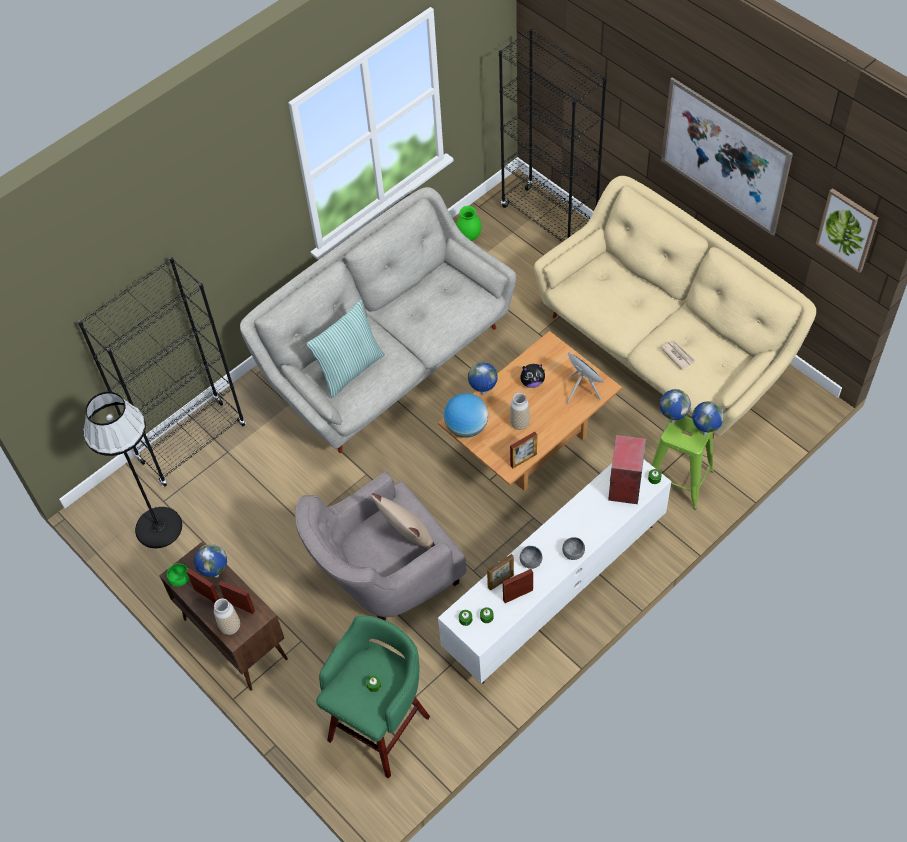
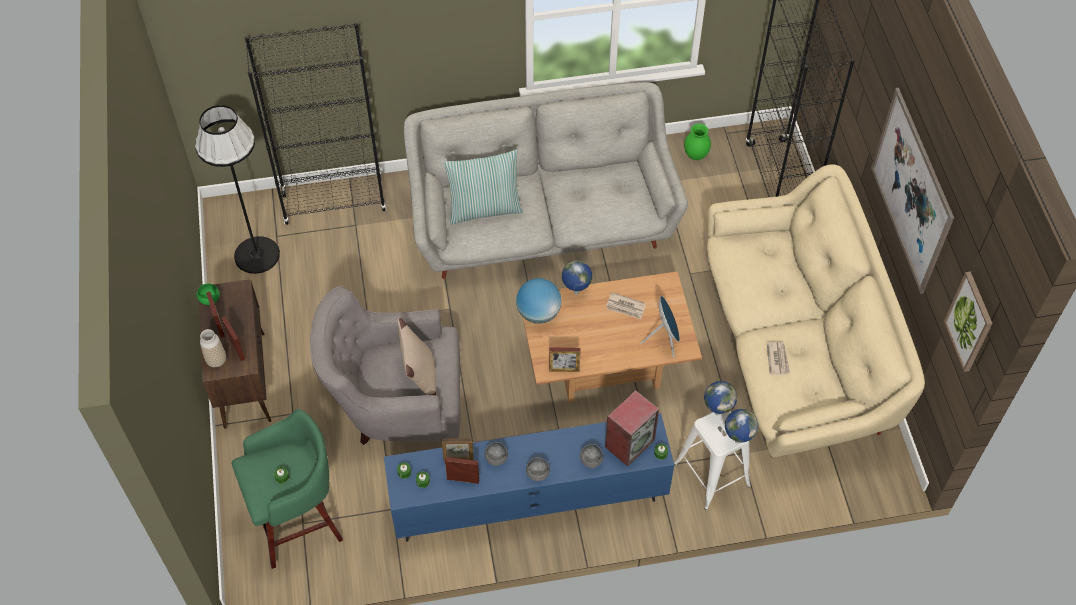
camera: 30 degrees right, 0 degrees up
globe [194,544,227,578] -> none
white tv stand [438,460,671,684] -> blue tv stand [384,413,674,542]
vase [510,393,530,430] -> none
plush toy [521,364,545,388] -> newspaper [606,292,646,319]
green stool [652,416,714,510] -> white stool [674,411,751,510]
none -> grey bowl [580,444,603,468]

